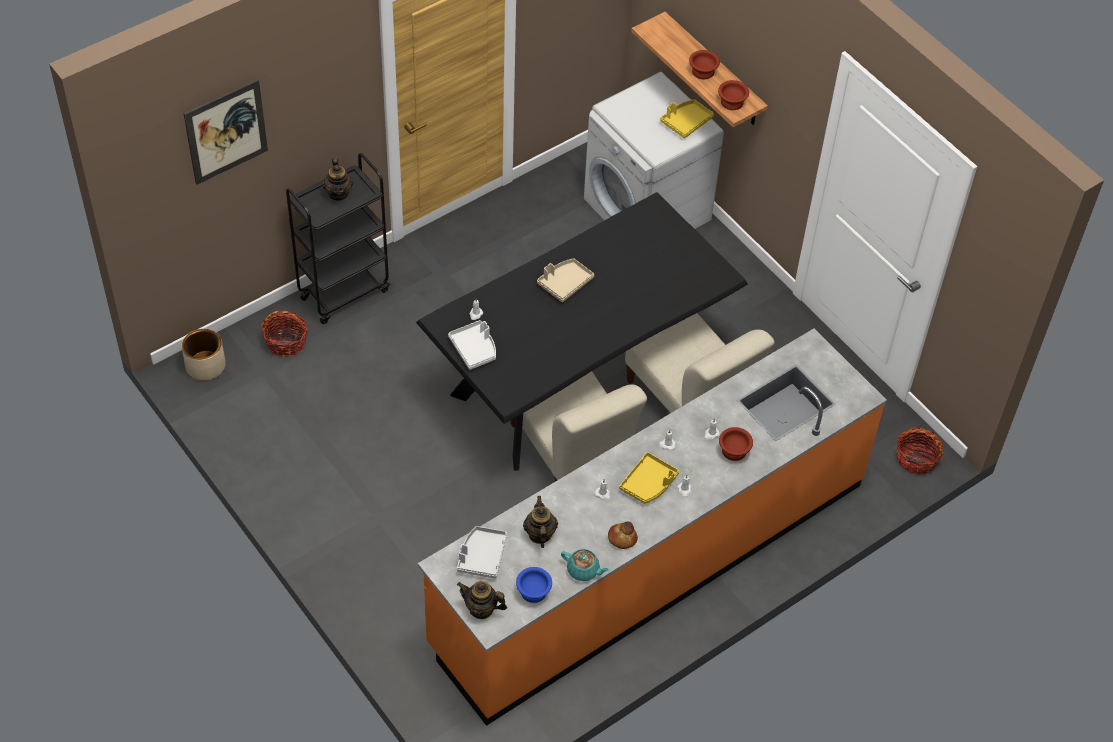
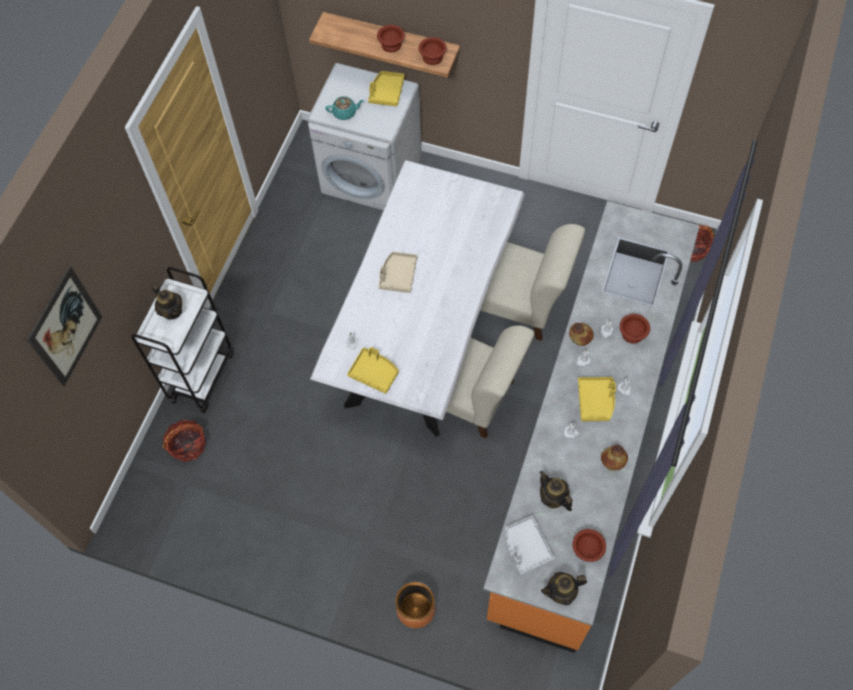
camera: 30 degrees left, 10 degrees up
beige planter [182,329,226,380] -> none
black cart [286,153,391,324] -> white cart [131,267,234,413]
black dining table [416,192,748,471] -> white dining table [310,160,525,437]
white tray [448,320,496,370] -> yellow tray [347,347,399,394]
blue bowl [516,567,552,603] -> brown bowl [572,529,606,562]
turquoise teapot [561,549,610,581] -> turquoise teapot moved to [325,96,364,120]
none -> orange planter [395,582,435,628]
none -> bread [569,323,594,346]

